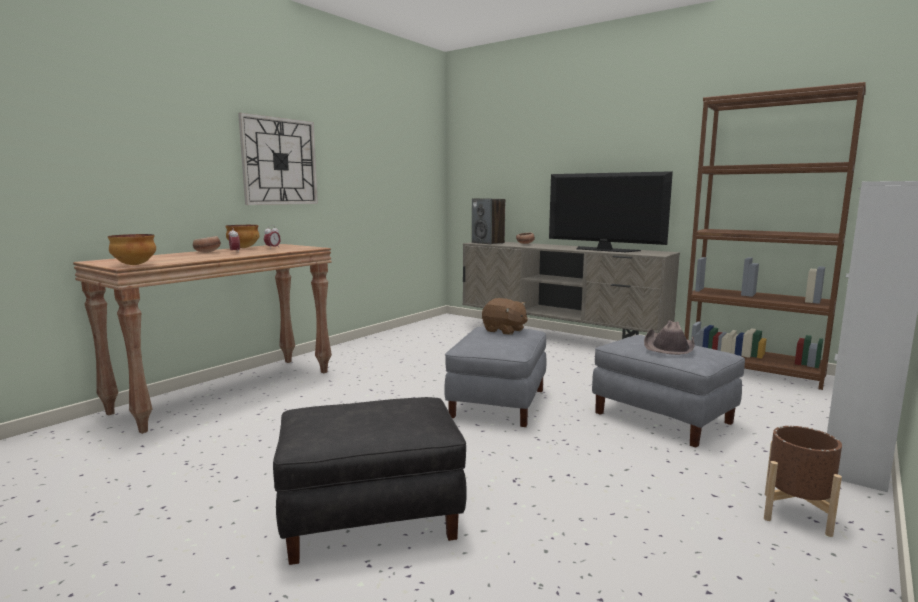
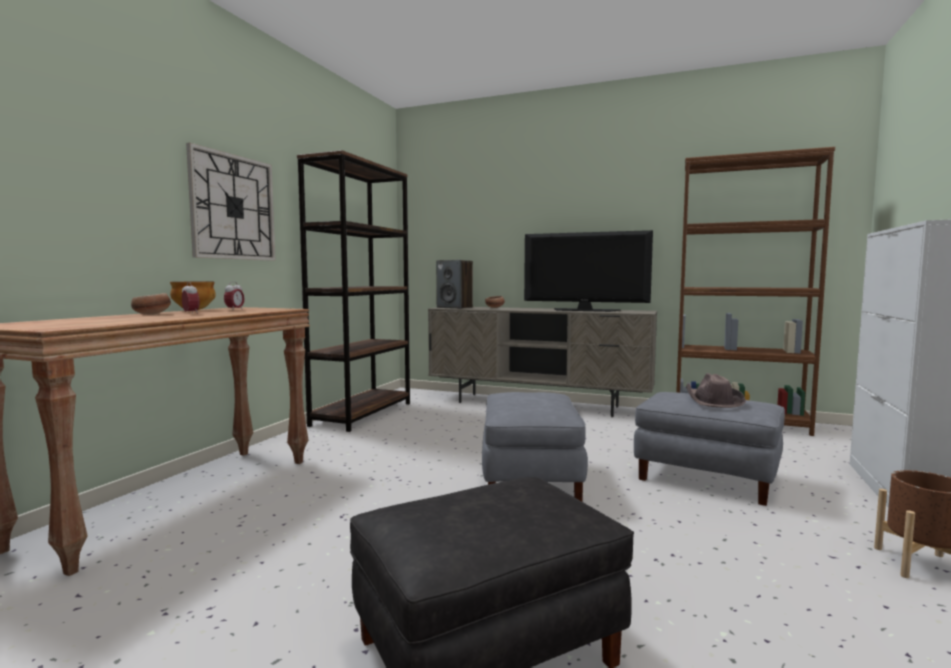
camera: 15 degrees left, 5 degrees down
bowl [108,234,156,265] -> none
brown plush toy [482,298,528,335] -> none
none -> brown bookcase [297,150,410,432]

